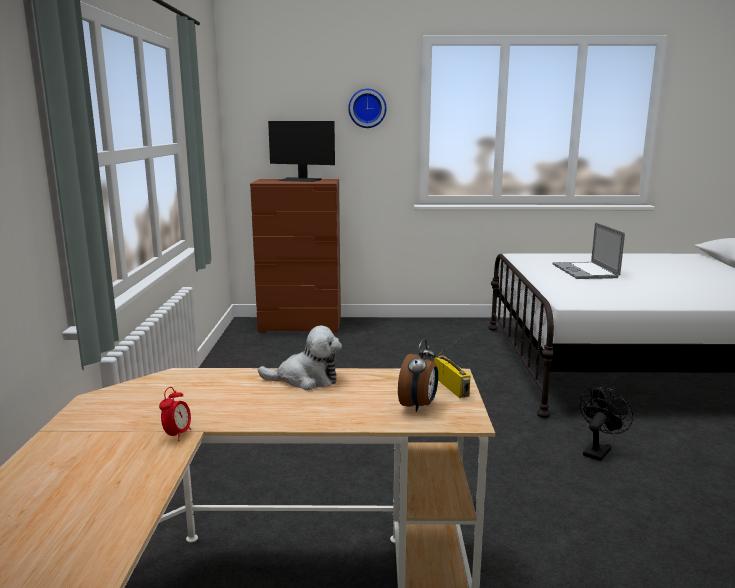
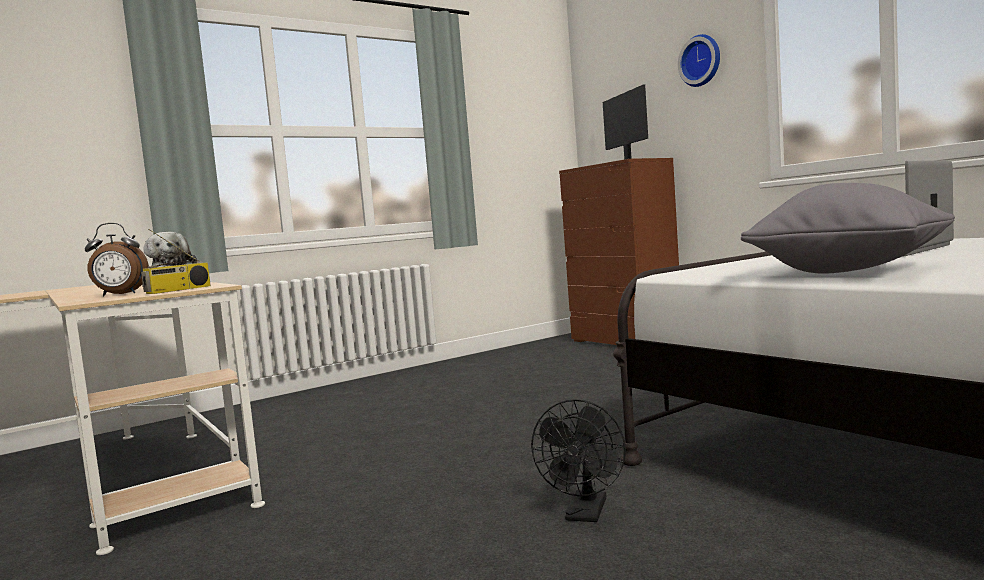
camera: 55 degrees right, 10 degrees down
alarm clock [159,387,191,441] -> none
black fan [579,387,633,461] -> black fan turned 105 degrees clockwise [531,399,626,522]
none -> grey pillow [741,183,955,273]

